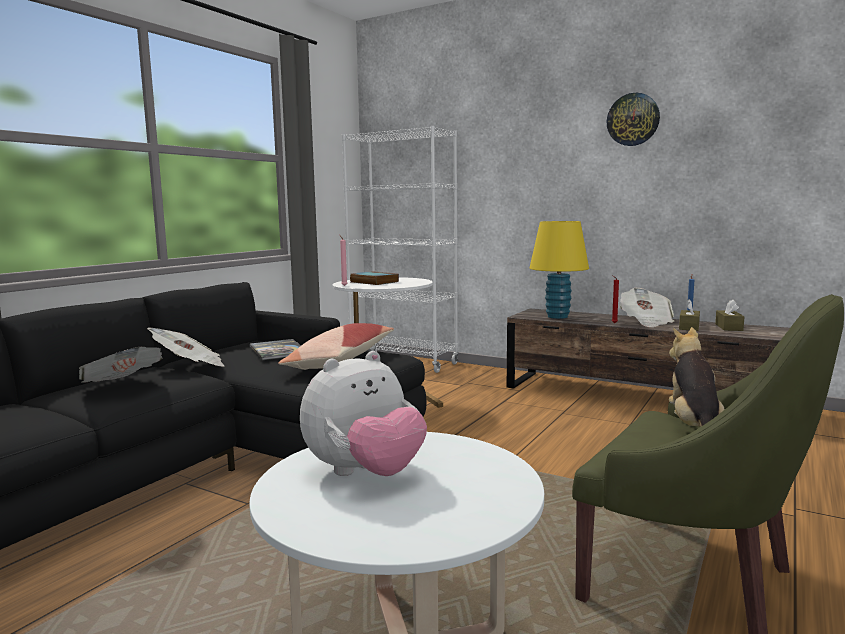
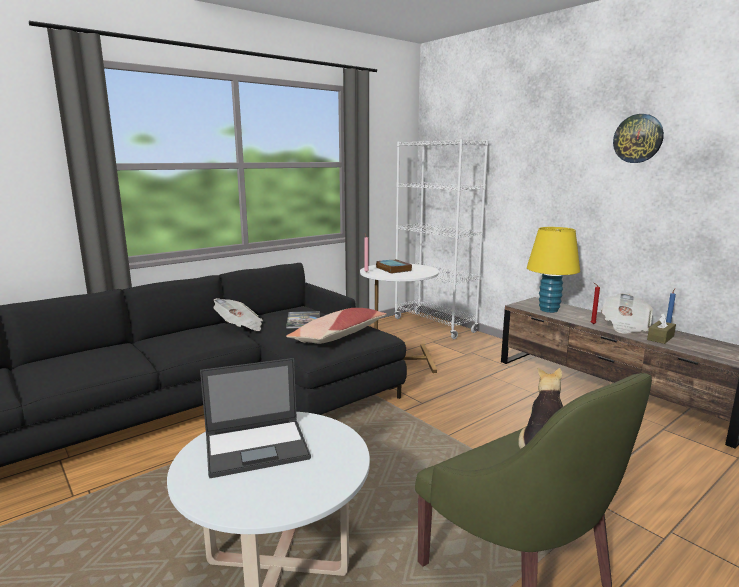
camera: 20 degrees right, 5 degrees up
newspaper [79,347,162,383] -> none
plush toy [300,351,427,476] -> laptop [200,358,311,478]
brown tissue box [715,299,744,331] -> none

